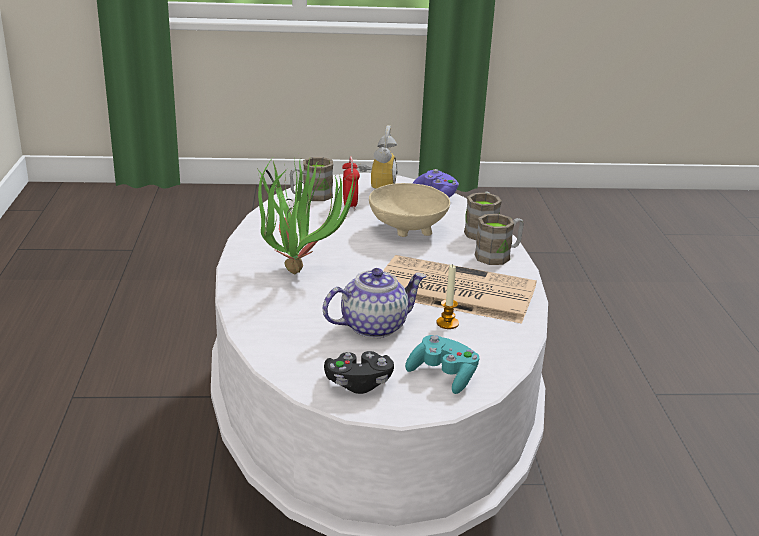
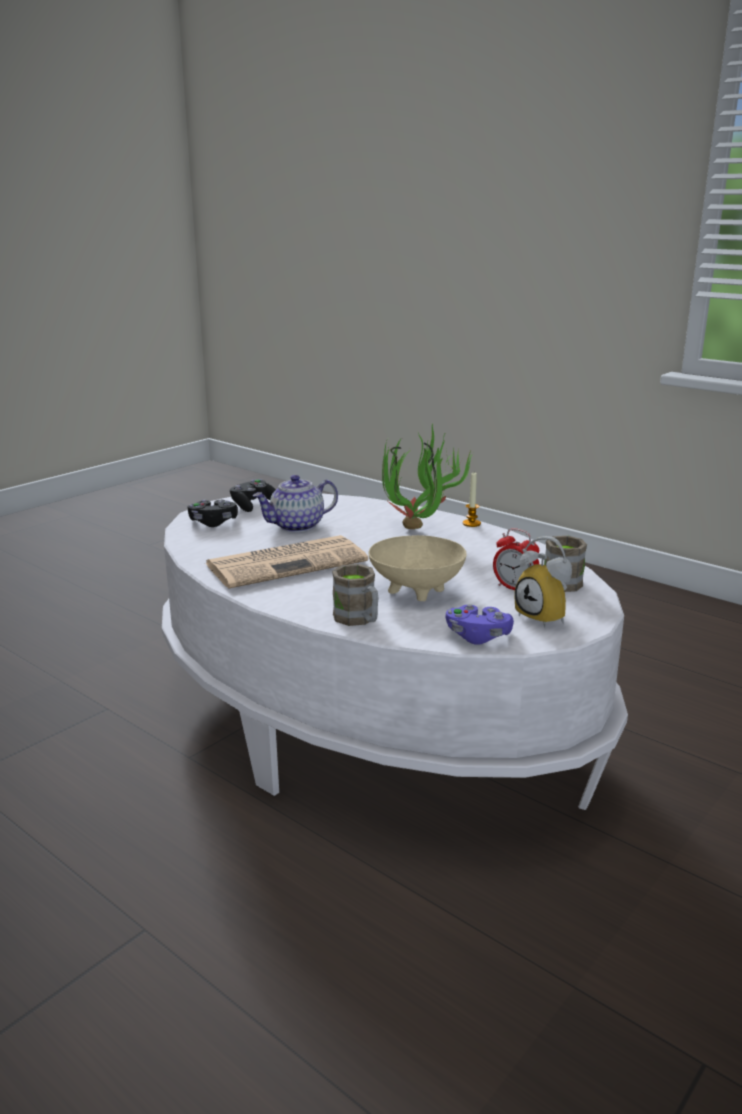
camera: 135 degrees right, 5 degrees down
teapot [323,268,426,338] -> teapot turned 45 degrees clockwise [253,475,338,532]
turquoise game controller [405,335,479,394] -> black game controller [188,500,238,527]
candle [436,264,459,329] -> candle moved to [463,472,481,527]
brown mug [474,214,524,265] -> none

